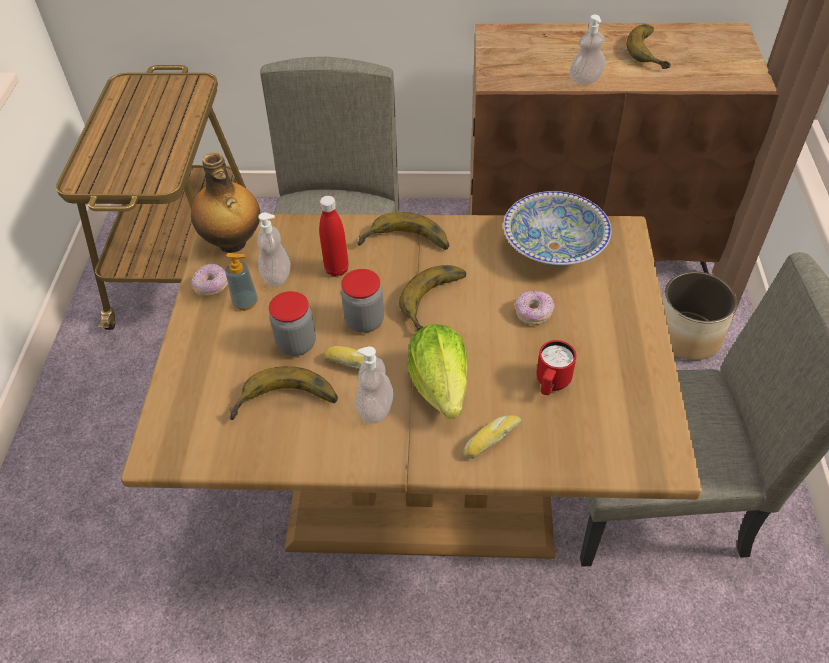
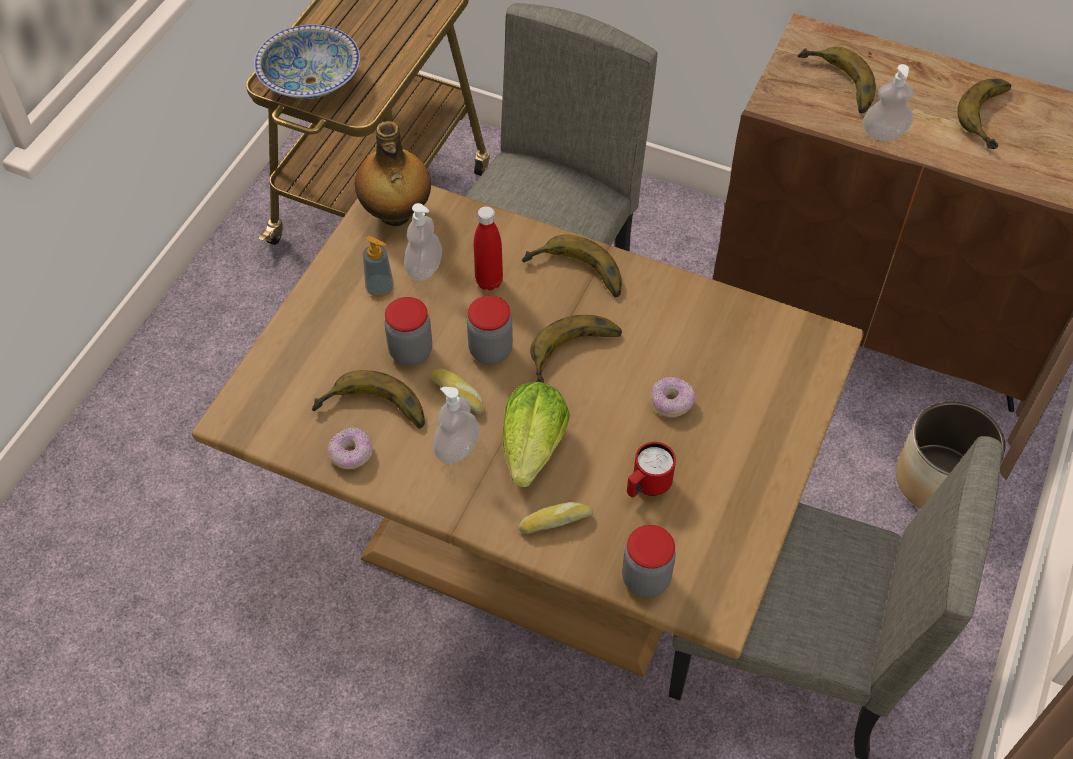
camera: 20 degrees right, 5 degrees up
donut [191,263,228,296] -> donut moved to [328,427,372,469]
bowl [503,191,611,266] -> bowl moved to [254,25,360,99]
none -> jar [622,525,676,598]
none -> banana [798,47,876,113]

